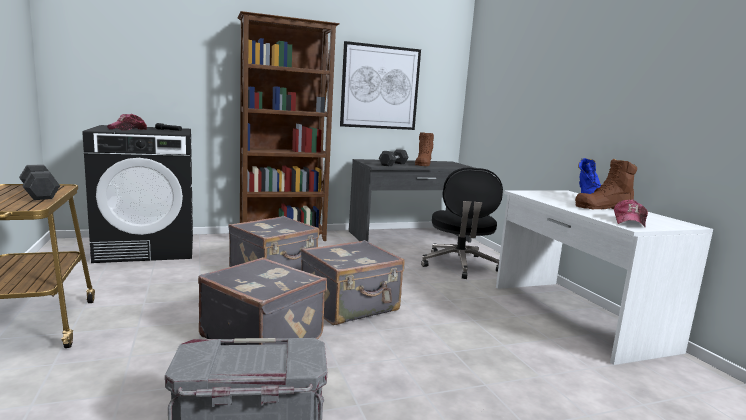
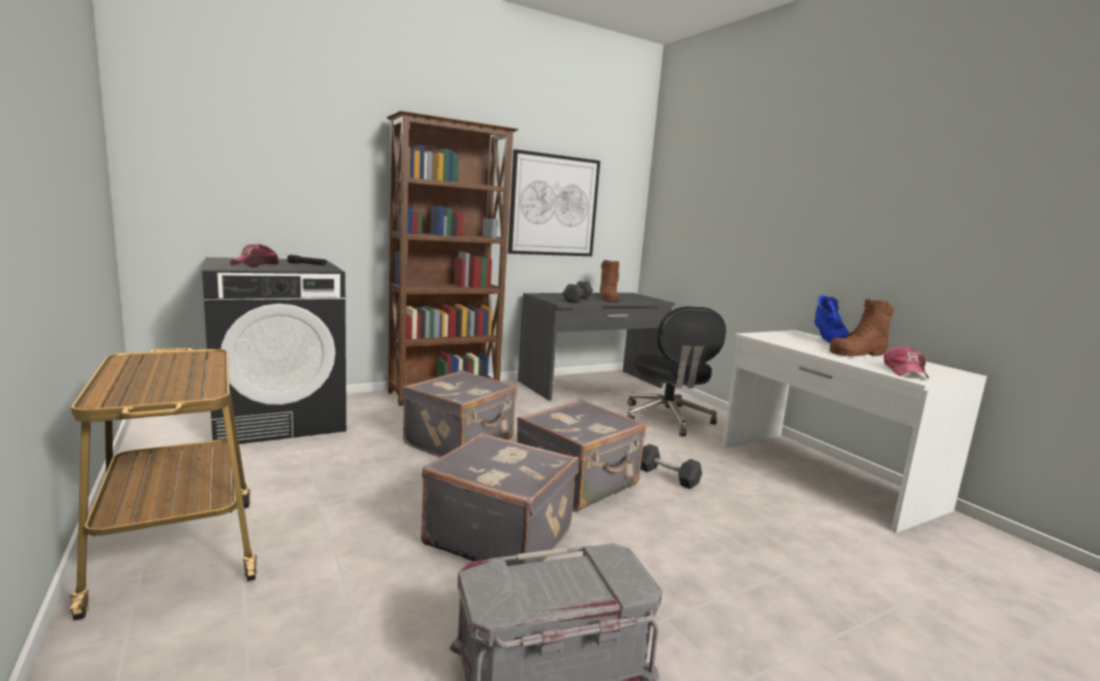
camera: 10 degrees left, 0 degrees up
grey dumbbell [19,164,60,200] -> grey dumbbell moved to [640,444,702,489]

